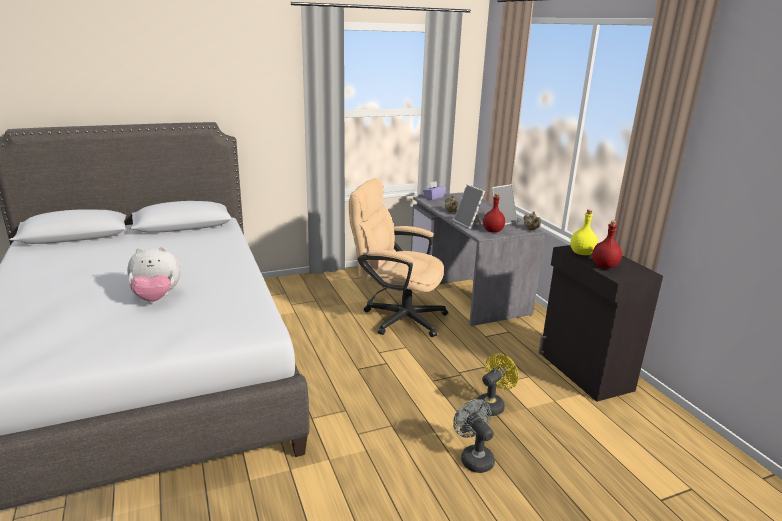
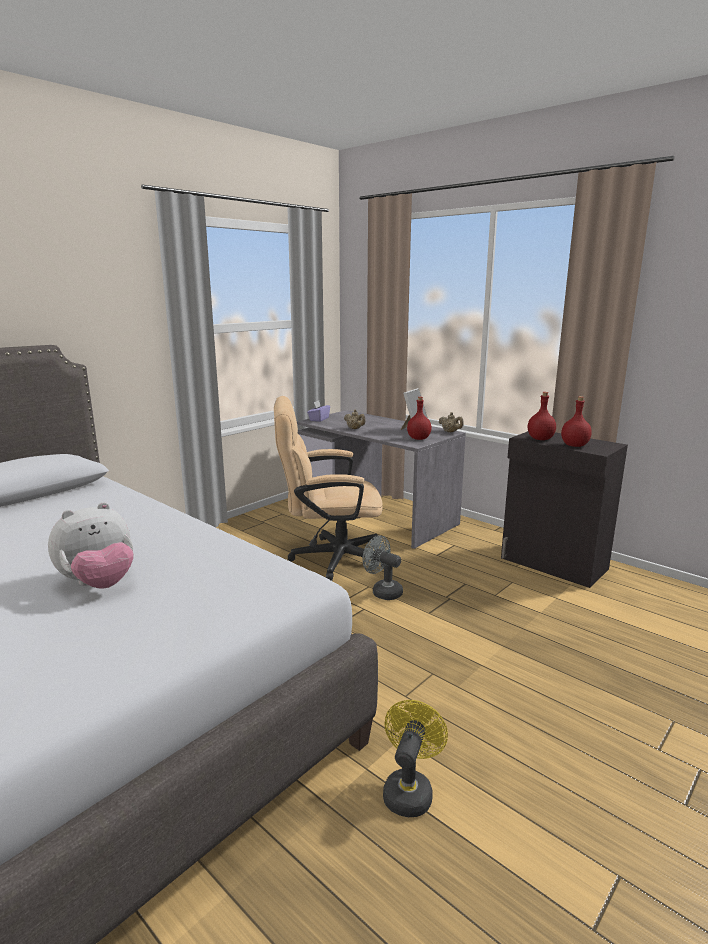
camera: 25 degrees left, 5 degrees down
picture frame [453,184,485,229] -> none
grey fan [453,399,495,473] -> grey fan moved to [363,535,403,600]
yellow fan [477,353,519,416] -> yellow fan moved to [383,700,448,817]
yellow bottle [570,210,598,255] -> red bottle [528,392,556,440]

